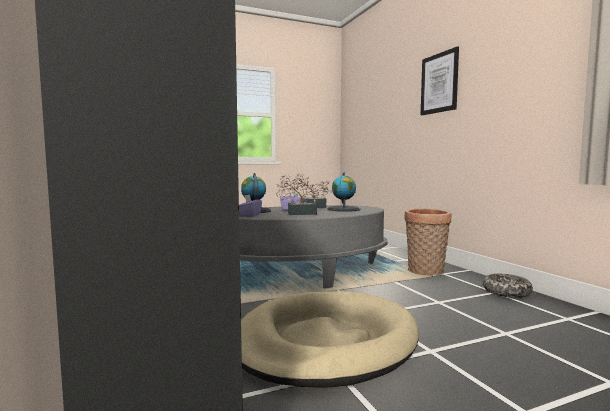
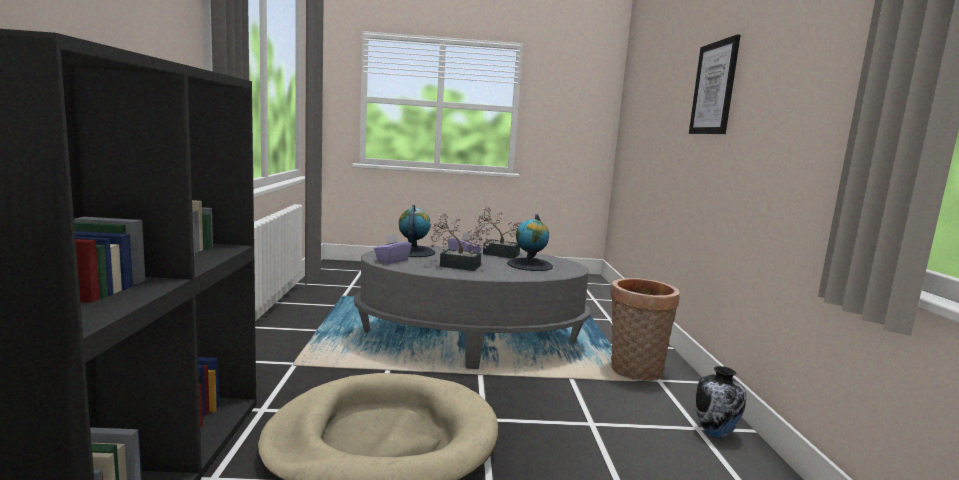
camera: 20 degrees right, 5 degrees up
bowl [483,274,533,298] -> vase [696,366,747,438]

